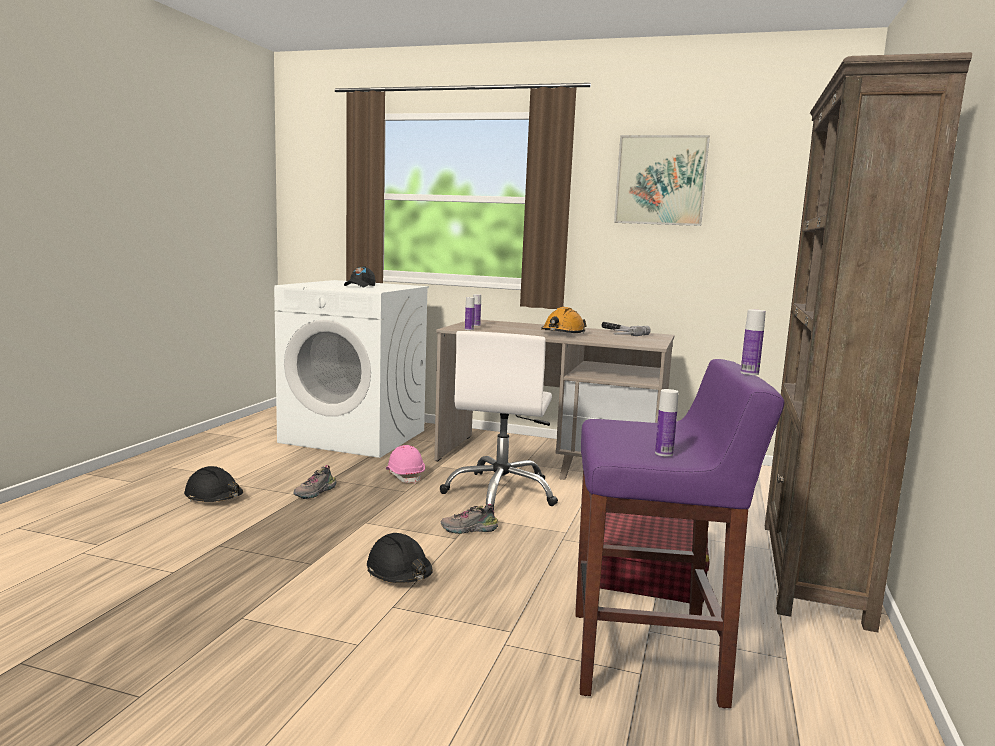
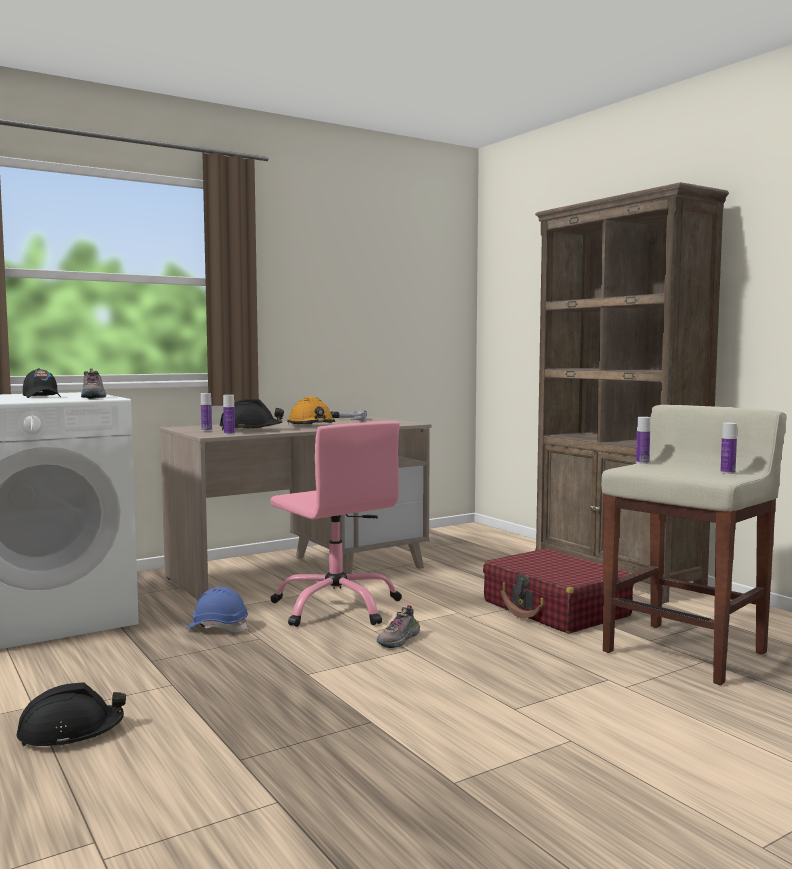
camera: 50 degrees left, 5 degrees down
shoe [293,465,336,499] -> shoe moved to [81,368,106,399]
black hard hat [367,533,433,583] -> black hard hat moved to [219,399,284,431]
pink hard hat [386,445,425,484] -> blue hard hat [186,587,248,632]
white office chair [440,331,558,511] -> pink office chair [270,421,402,627]
purple stool [575,359,784,708] -> beige stool [601,405,787,685]
picture [614,135,710,226] -> none
bottle [741,309,766,375] -> bottle moved to [636,417,650,464]

